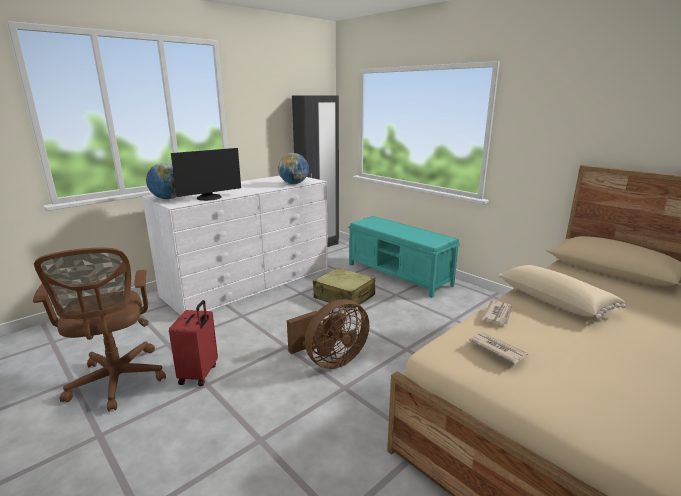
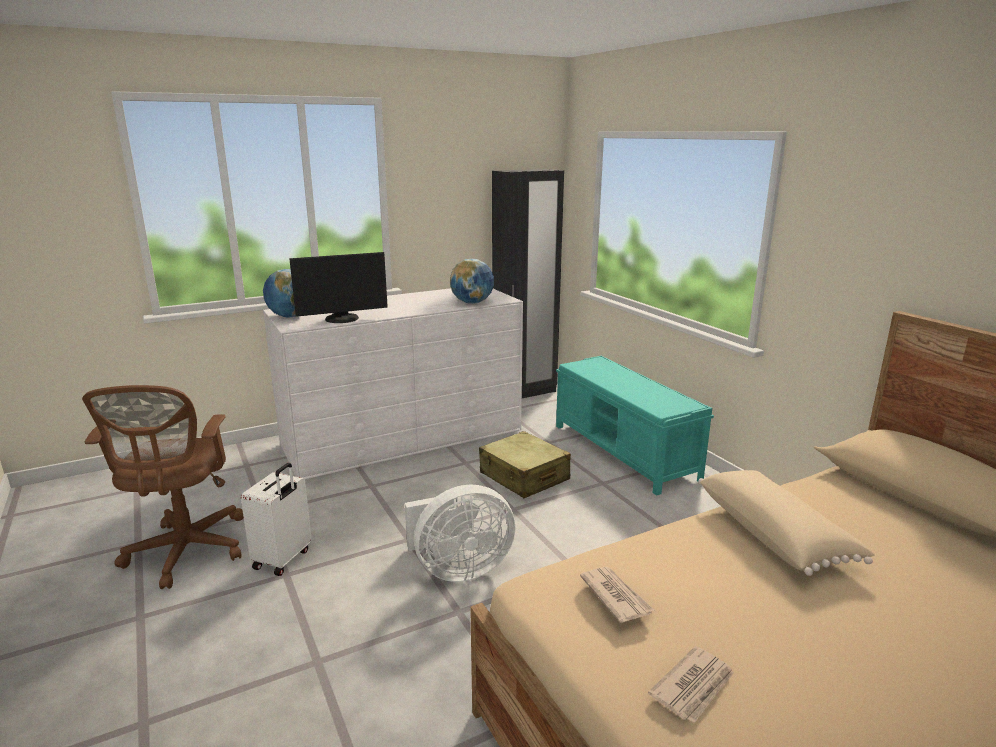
camera: 15 degrees right, 0 degrees up
red suitcase [169,300,218,386] -> white suitcase [241,463,312,576]
brown fan [287,299,369,369] -> white fan [405,484,516,582]
newspaper [481,300,512,325] -> newspaper moved to [648,646,734,723]

